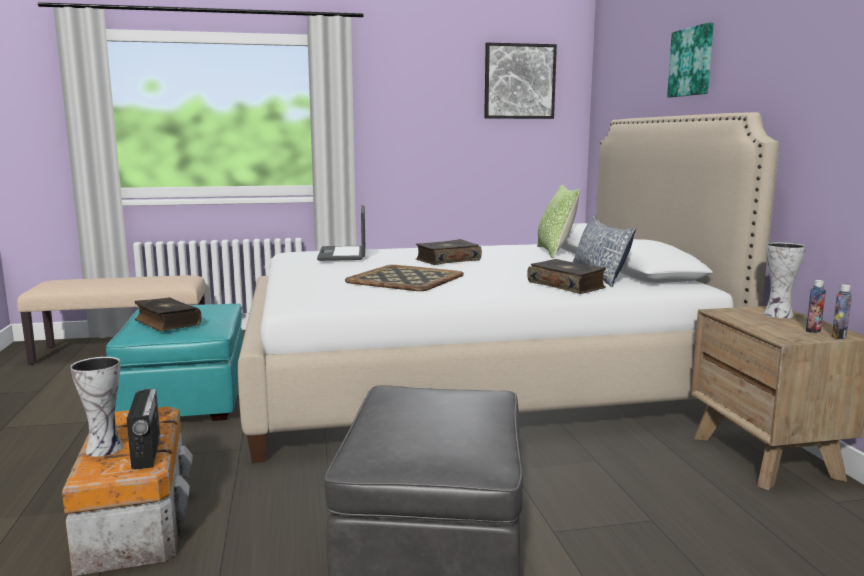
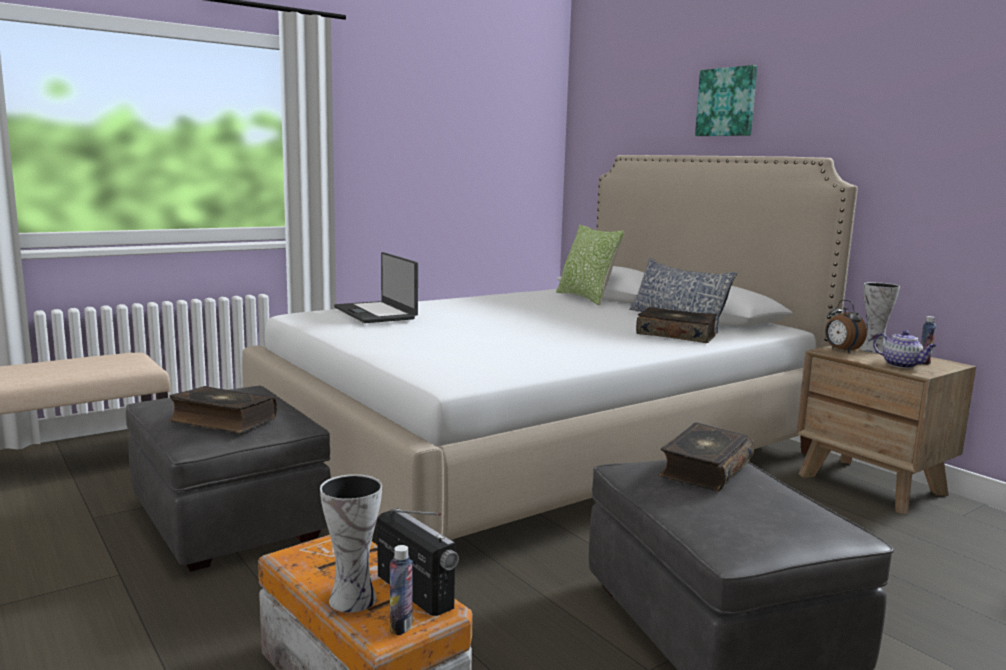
camera: 25 degrees left, 0 degrees up
turquoise ottoman [106,304,243,421] -> grey ottoman [126,385,331,572]
tray [345,265,464,291] -> none
book [416,239,482,265] -> book moved to [658,423,754,492]
picture [484,42,557,119] -> none
bottle [832,284,852,339] -> bottle moved to [390,545,413,635]
none -> alarm clock [825,300,867,353]
none -> teapot [873,330,937,368]

